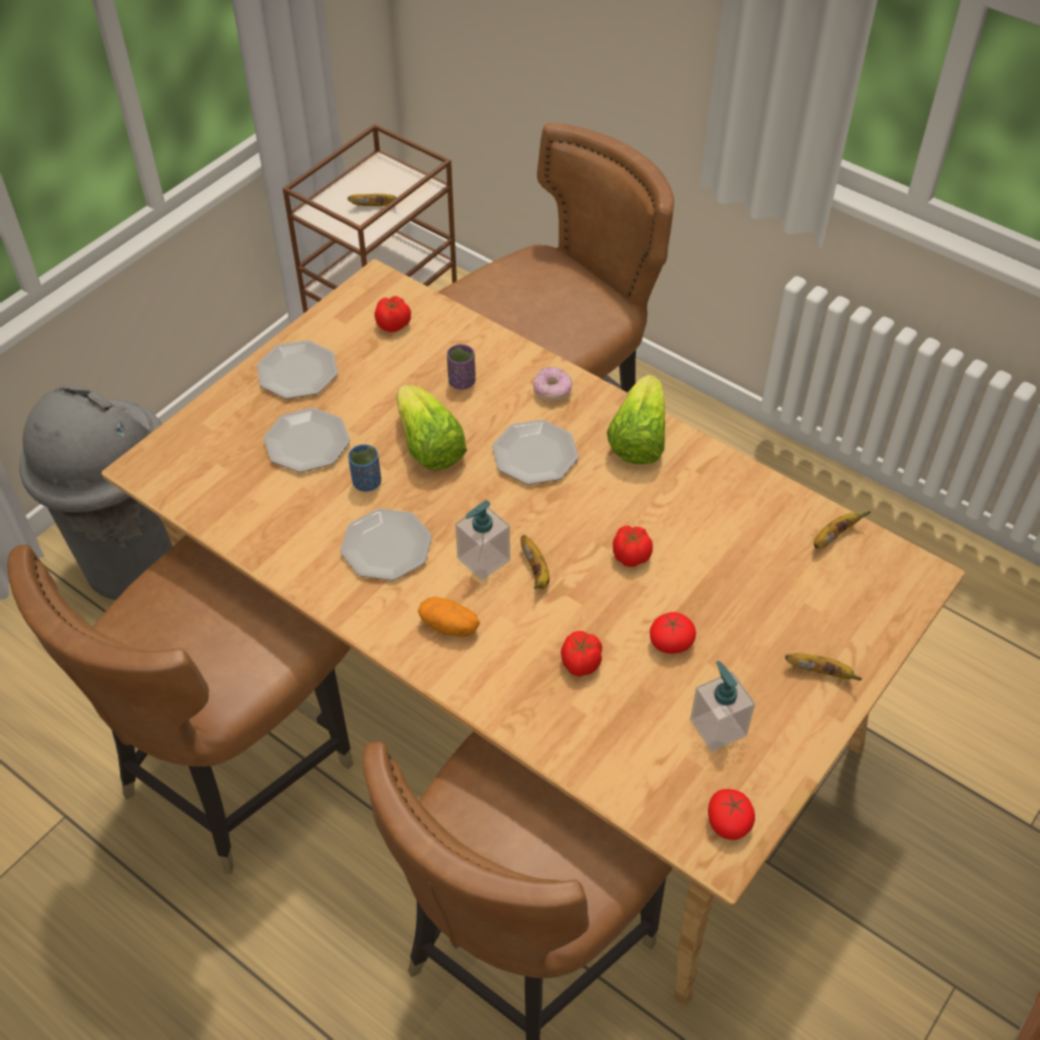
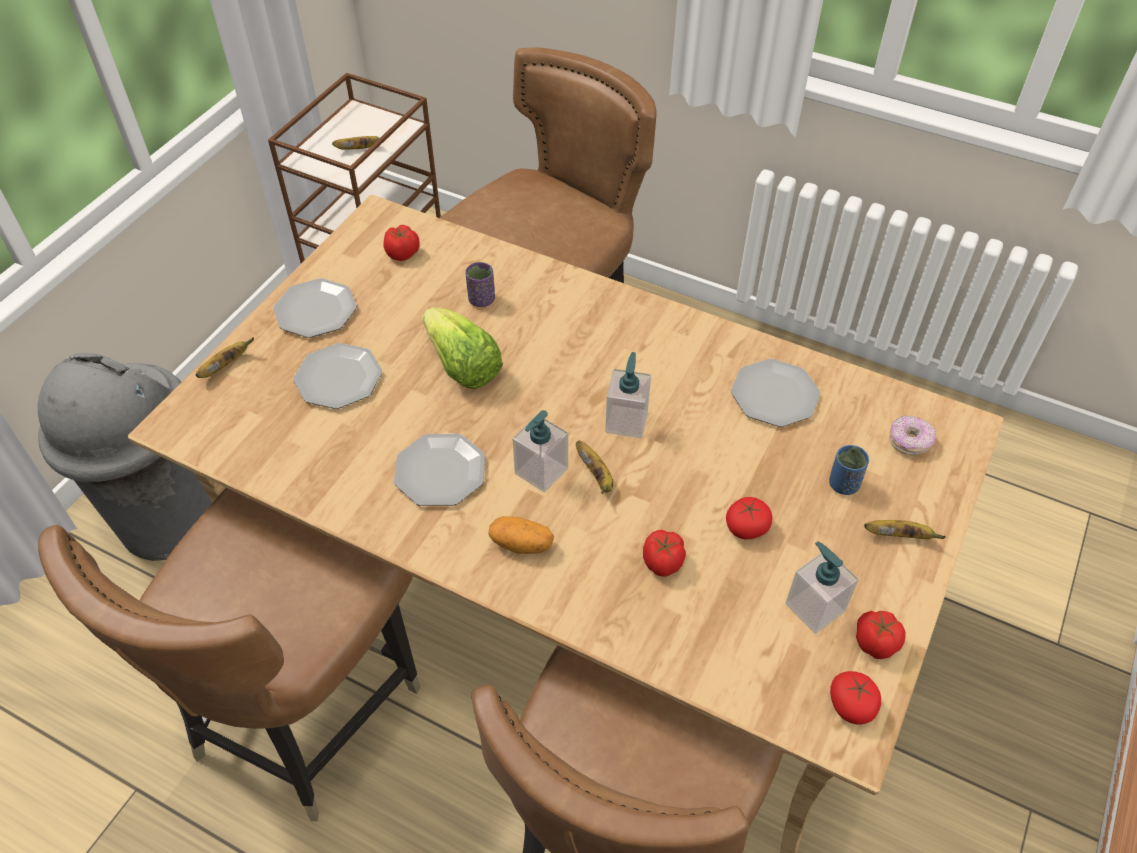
camera: 10 degrees left, 0 degrees up
blue cup [348,444,381,492] -> blue cup moved to [829,445,869,495]
plate [492,420,579,485] -> plate moved to [731,359,820,427]
donut [533,367,572,402] -> donut moved to [889,415,936,455]
lettuce [607,375,665,464] -> none
tomato [613,526,653,567] -> tomato moved to [856,611,906,659]
banana [814,511,871,548] -> banana moved to [196,337,254,378]
none -> soap dispenser [605,352,651,438]

